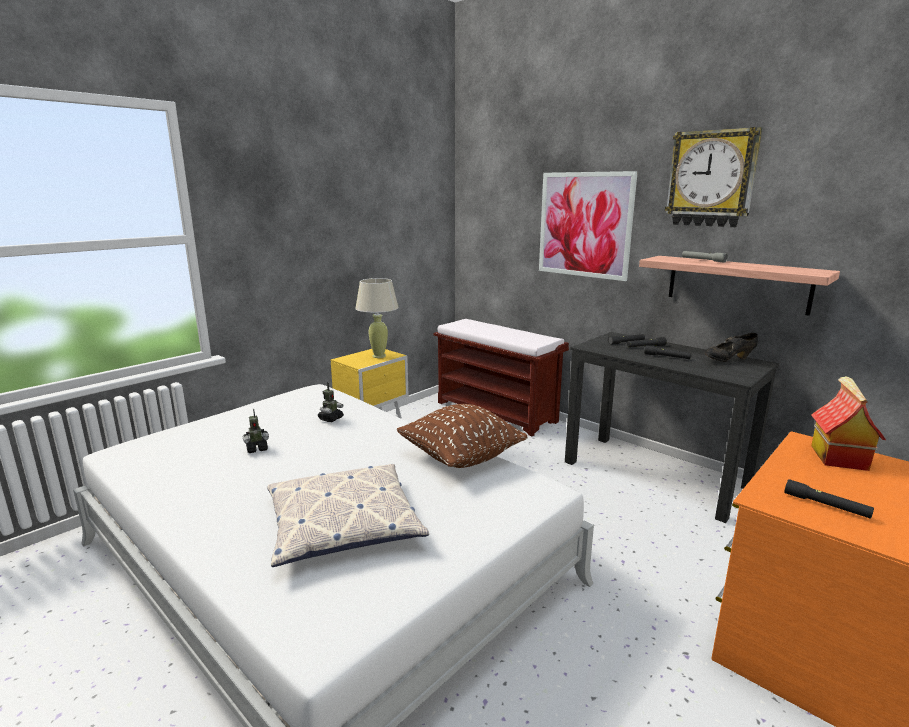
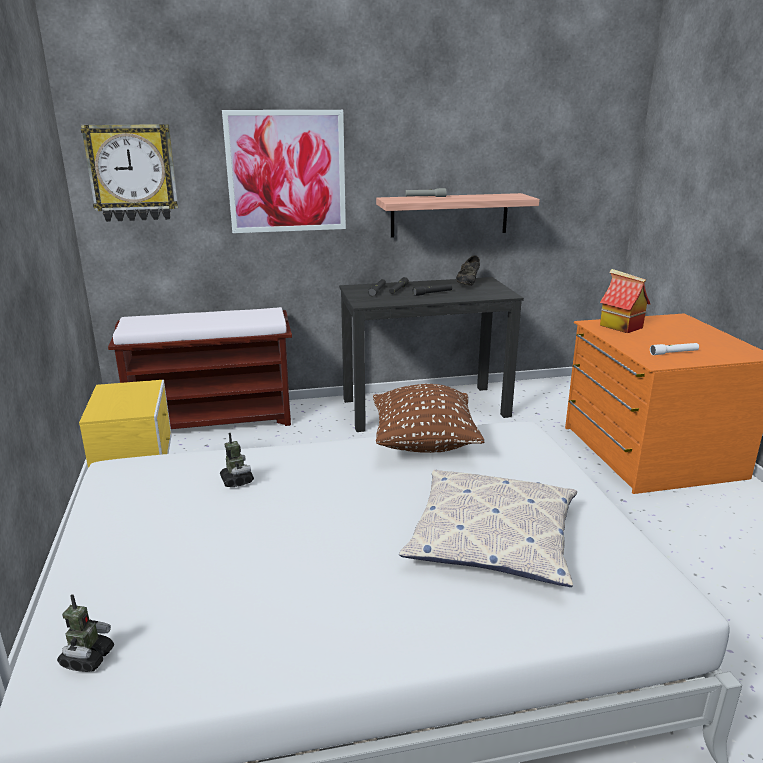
camera: 55 degrees left, 5 degrees up
toy robot [243,409,269,453] -> toy robot moved to [57,594,114,672]
beige table lamp [355,278,399,358] -> none
wall clock [665,127,762,227] -> wall clock moved to [81,124,178,222]
black flashlight [785,479,874,519] -> white flashlight [650,343,699,355]

